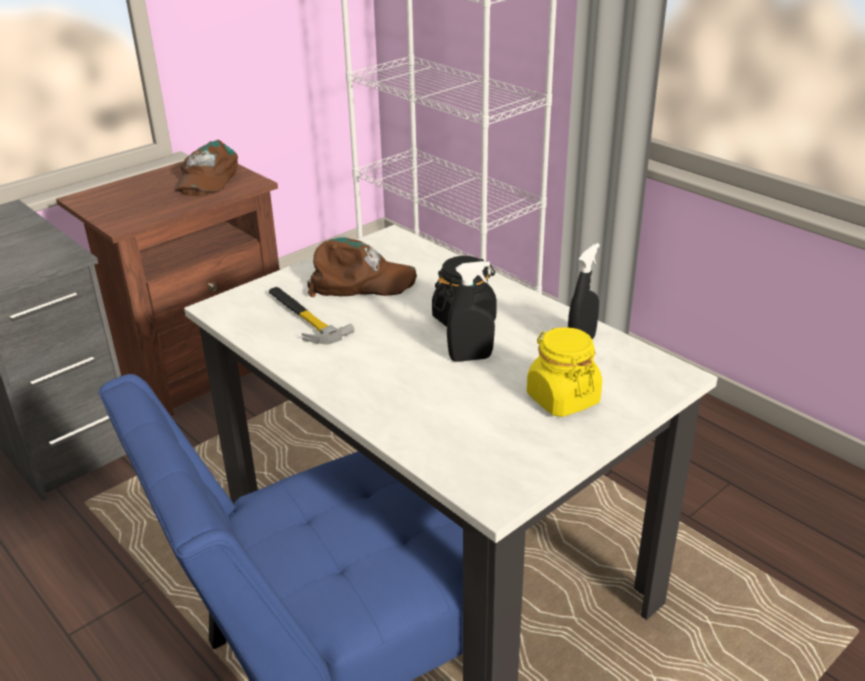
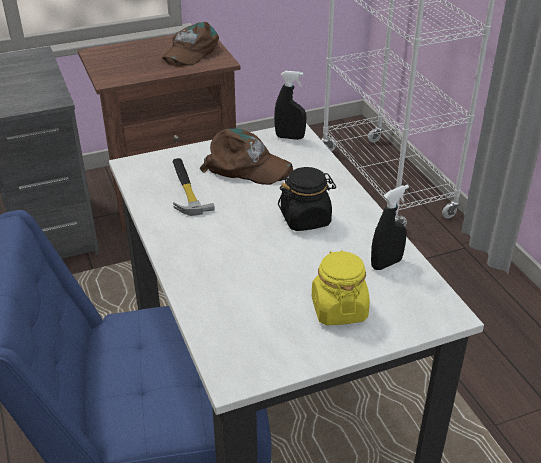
camera: 20 degrees right, 5 degrees up
black spray bottle [447,261,495,362] -> black spray bottle moved to [274,71,306,140]

